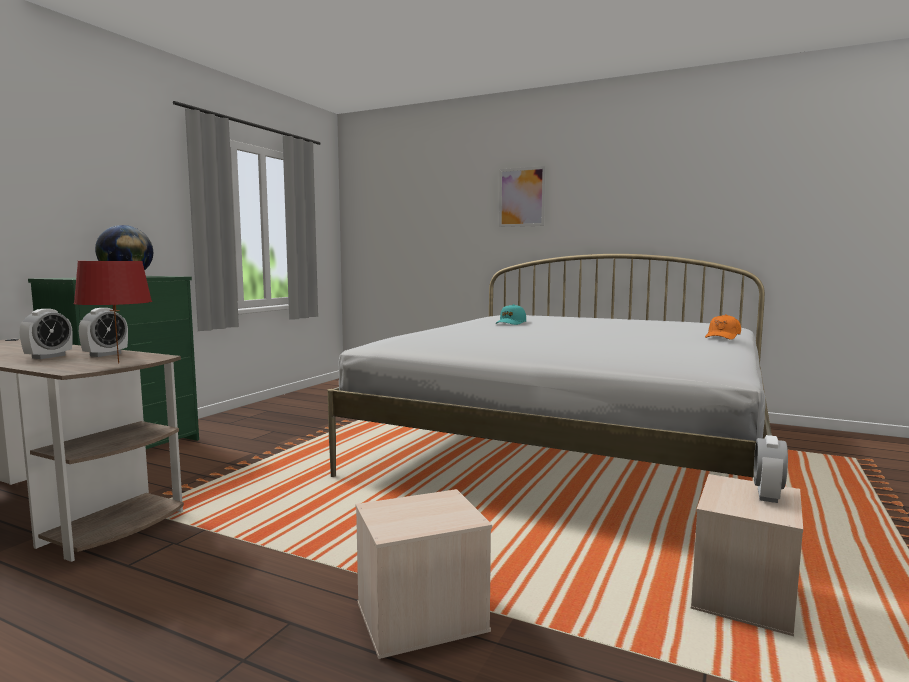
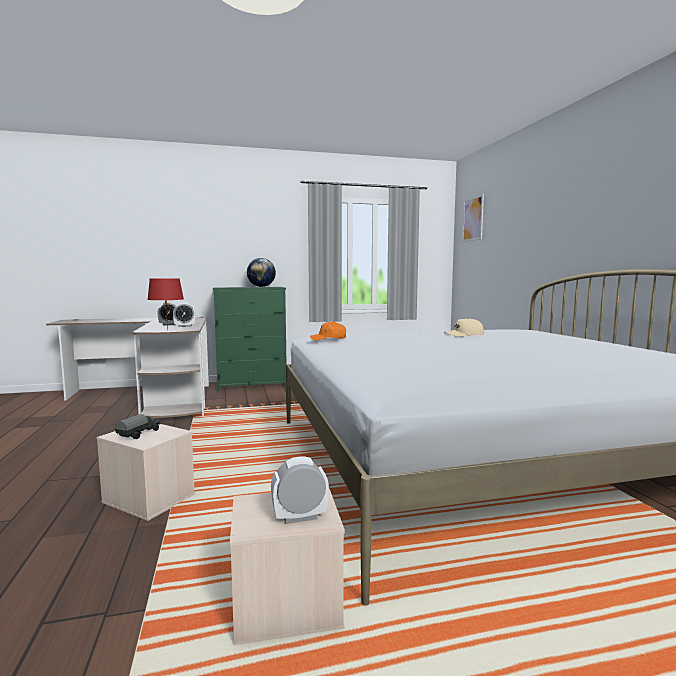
camera: 50 degrees right, 0 degrees up
turquoise cap [496,304,526,325] -> beige cap [444,318,484,337]
picture [499,166,546,227] -> picture moved to [462,194,484,242]
orange cap [705,314,741,340] -> orange cap moved to [310,321,346,340]
none -> toy truck [115,414,161,439]

